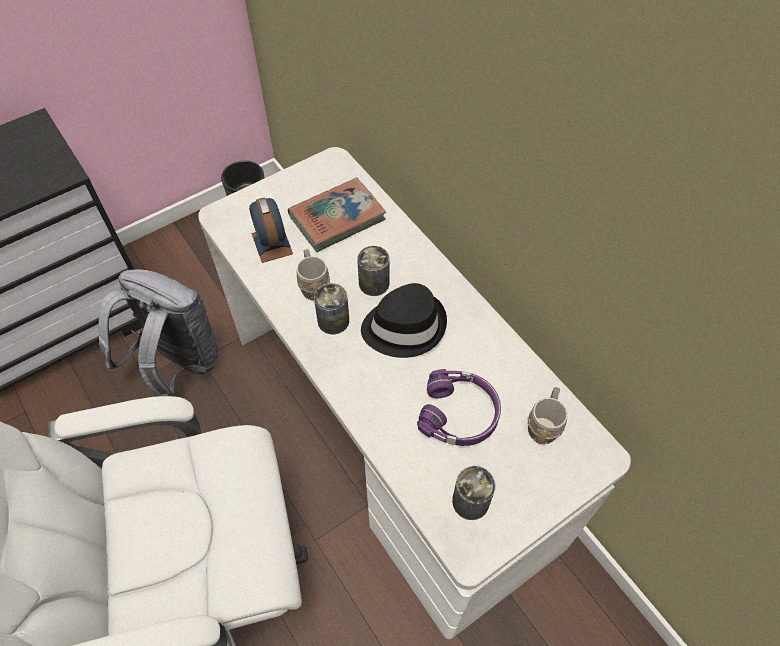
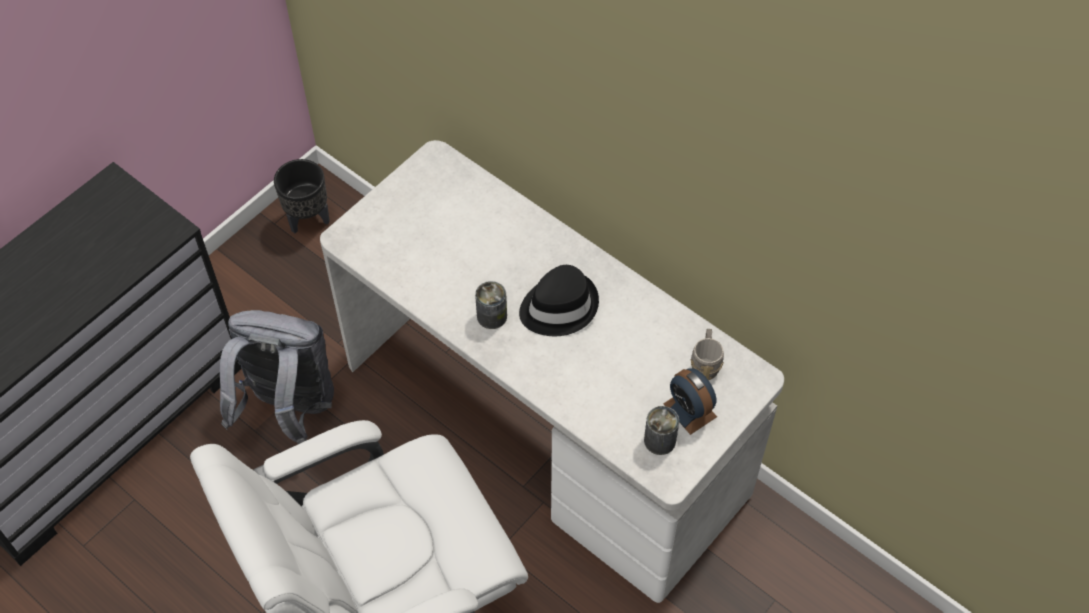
camera: 15 degrees left, 0 degrees up
alarm clock [249,198,293,263] -> alarm clock moved to [663,368,717,435]
book [288,177,386,252] -> none
grey mug [297,249,330,301] -> none
can [357,246,390,296] -> none
purple headphones [417,369,501,446] -> none

